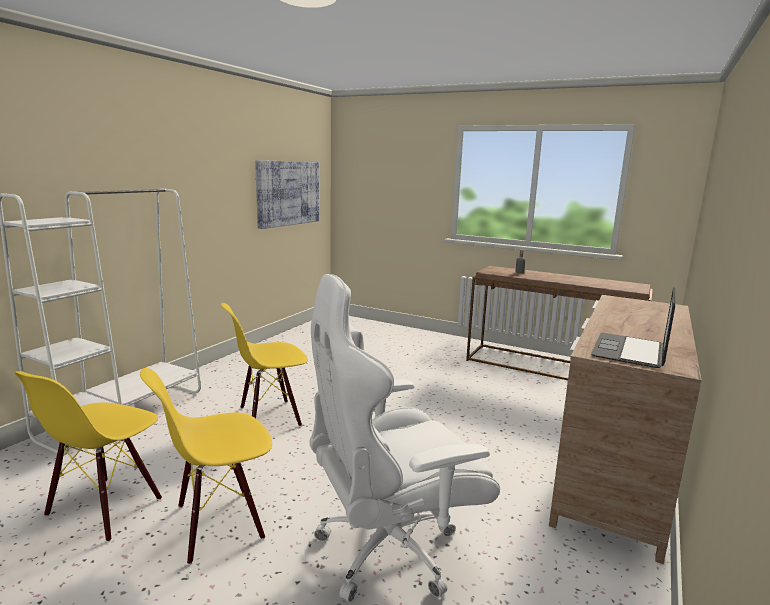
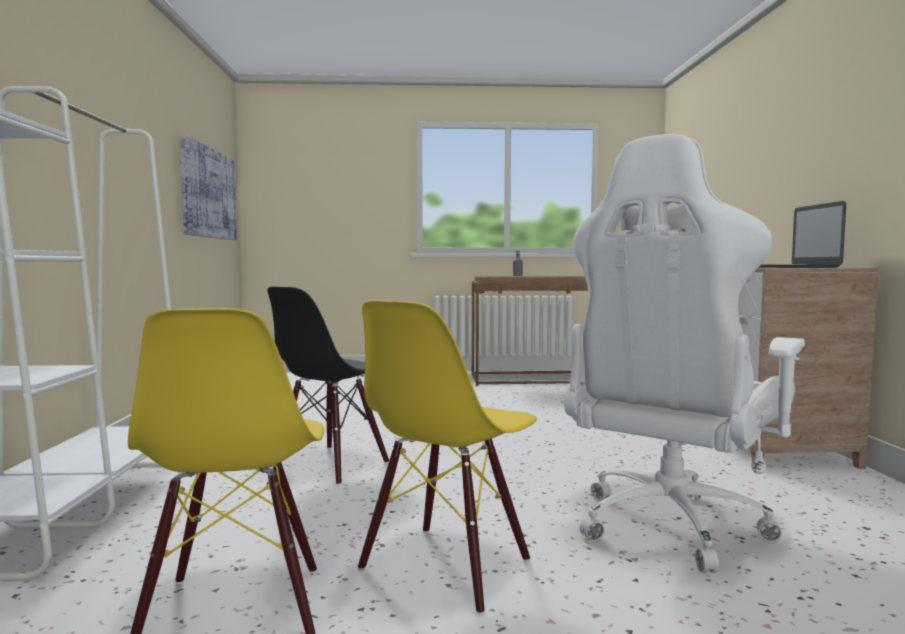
camera: 30 degrees left, 10 degrees down
yellow chair [221,303,308,427] -> black chair [267,287,389,485]

